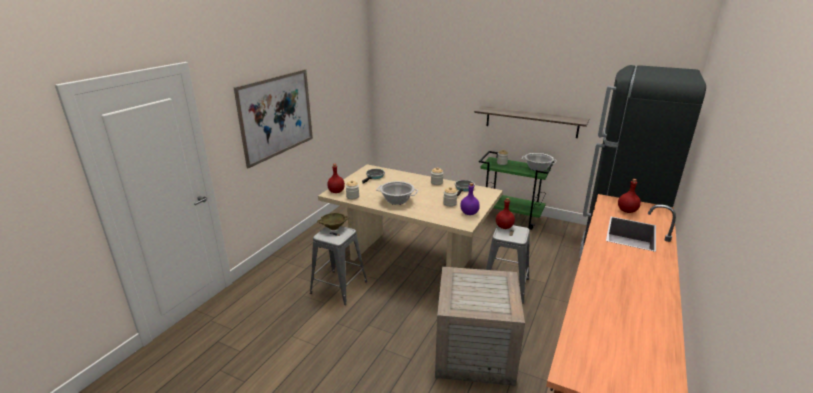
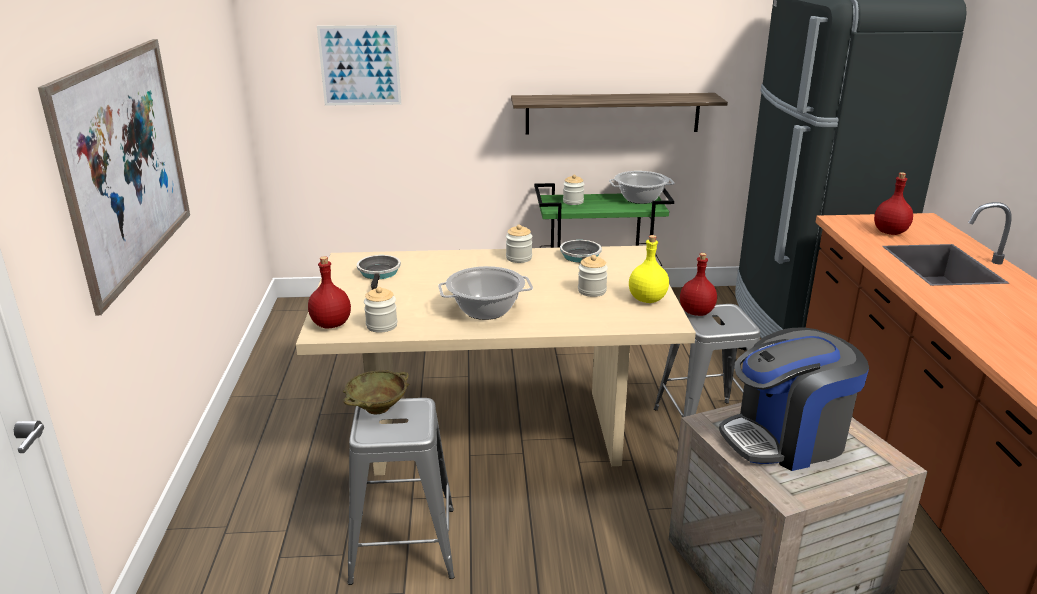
camera: 30 degrees left, 0 degrees up
purple bottle [460,183,480,215] -> yellow bottle [629,235,669,303]
none -> picture [317,25,401,106]
none -> coffee machine [719,327,869,471]

